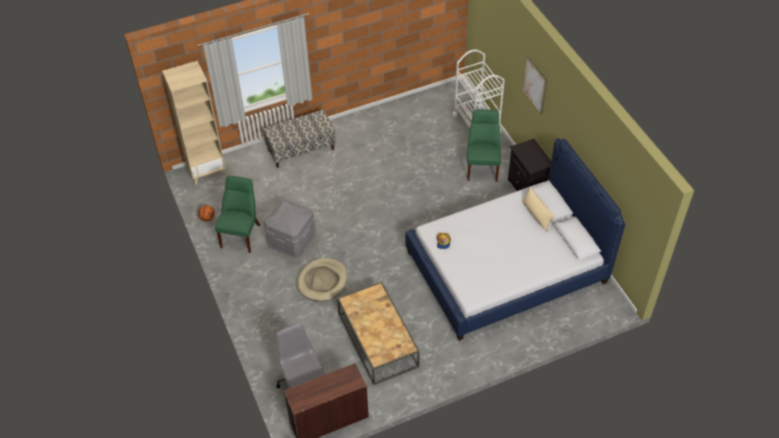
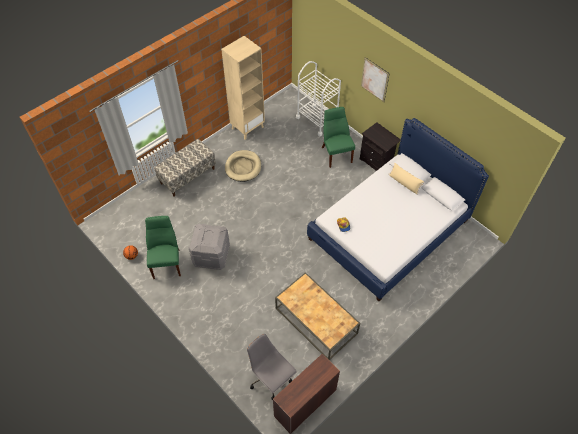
camera: 20 degrees left, 5 degrees up
beige bookcase [162,61,225,185] -> beige bookcase moved to [221,36,265,140]
beige dog bed [297,258,347,301] -> beige dog bed moved to [225,150,261,182]

